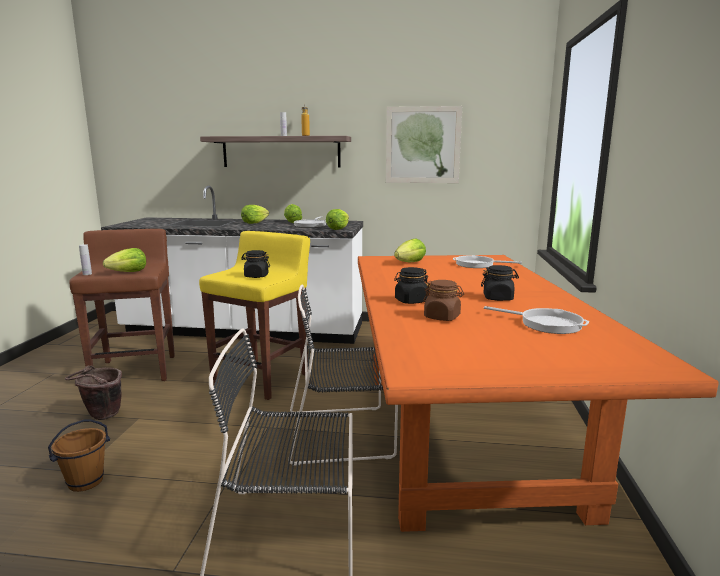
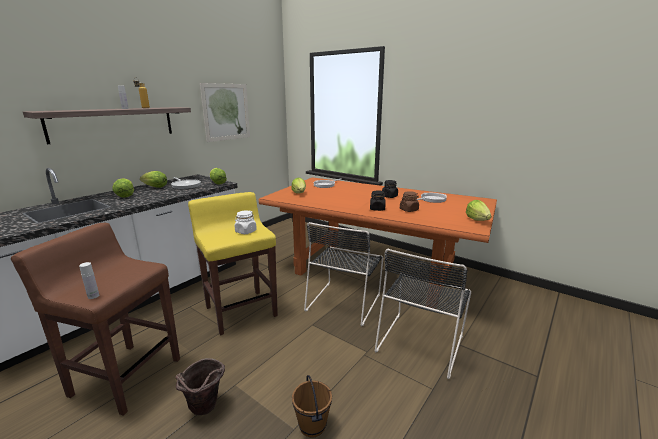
camera: 60 degrees left, 5 degrees up
lettuce [103,248,146,272] -> lettuce moved to [466,200,491,221]
black jar [241,250,270,278] -> white jar [234,211,257,234]

